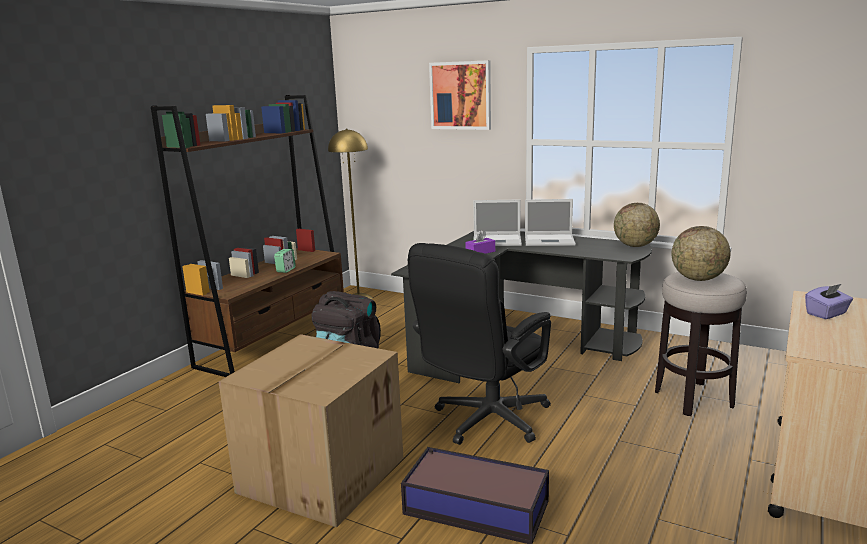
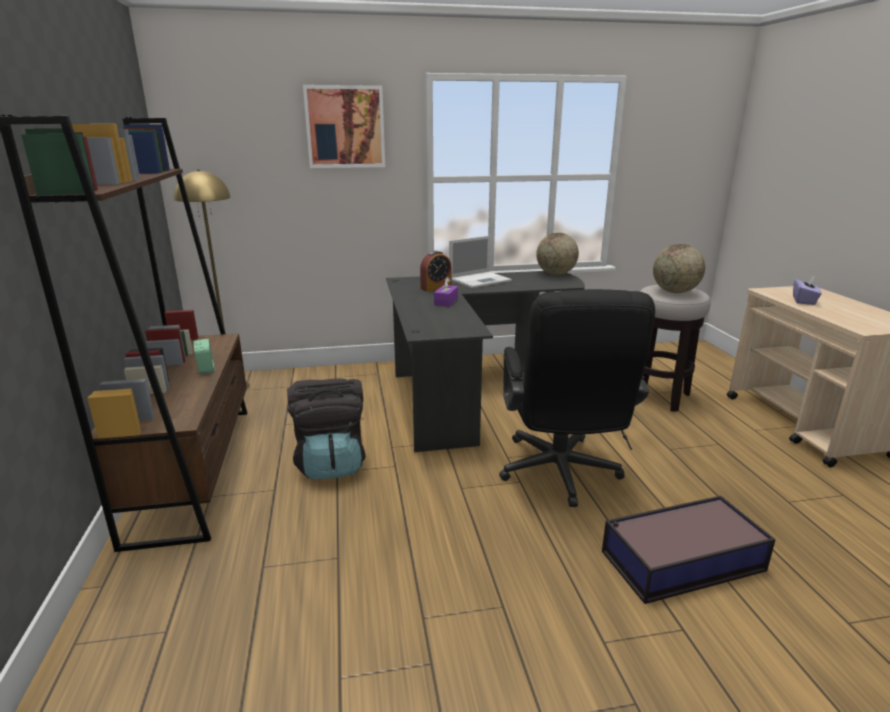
camera: 40 degrees left, 5 degrees up
cardboard box [218,334,403,527] -> none
laptop [473,199,522,246] -> alarm clock [420,251,451,292]

